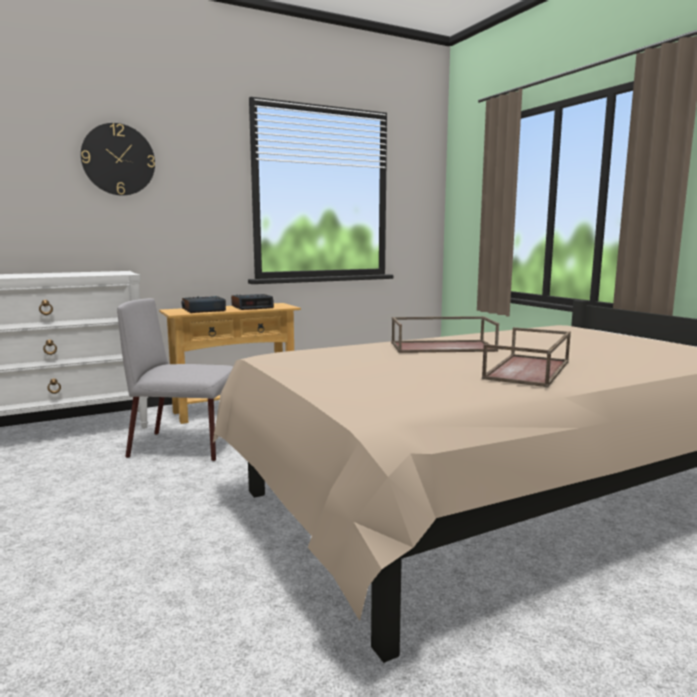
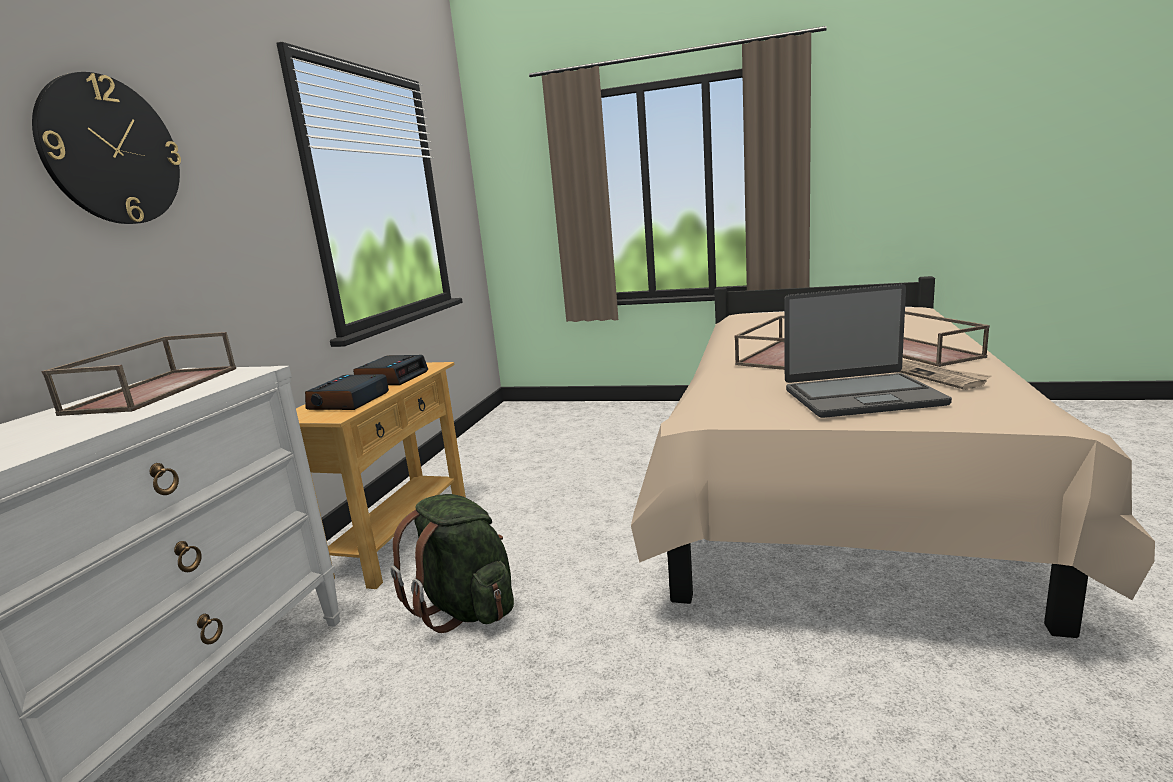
camera: 45 degrees left, 5 degrees up
grey chair [117,298,233,461] -> green backpack [390,494,514,633]
none -> brown tray [41,332,236,416]
none -> laptop [784,284,952,418]
none -> newspaper [900,360,991,390]

